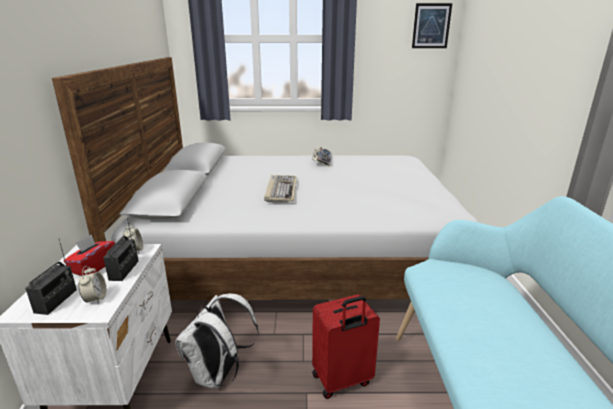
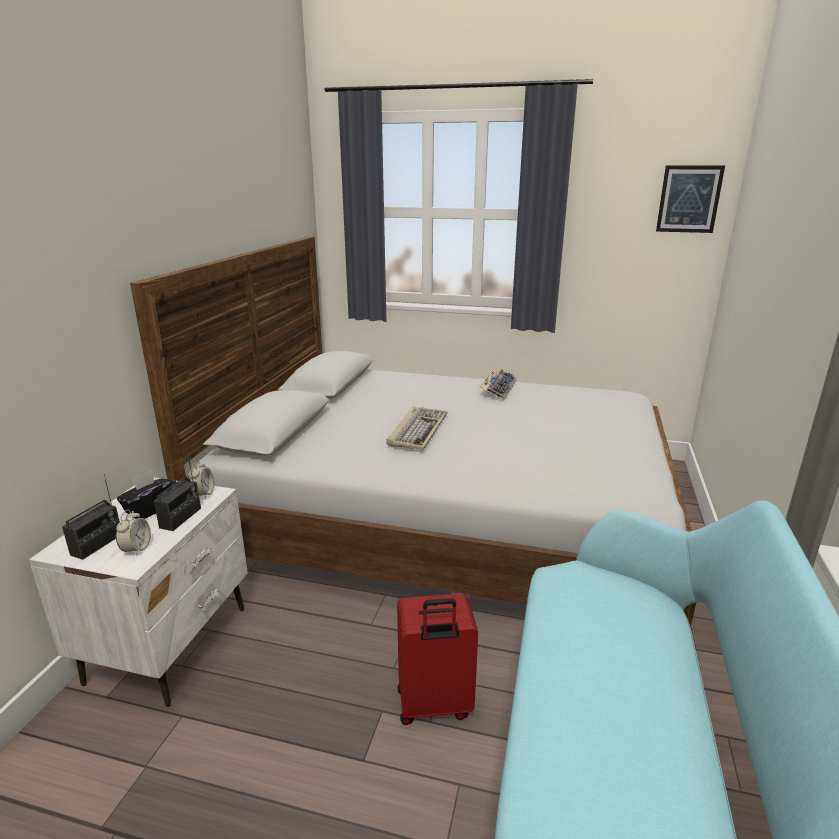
camera: 15 degrees right, 0 degrees up
red tissue box [64,234,115,276] -> black tissue box [117,470,177,519]
white backpack [175,293,259,389] -> none

